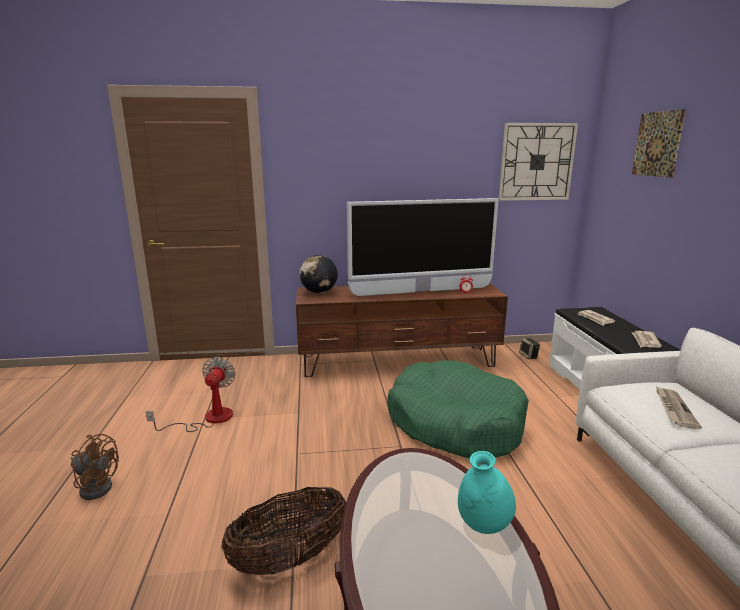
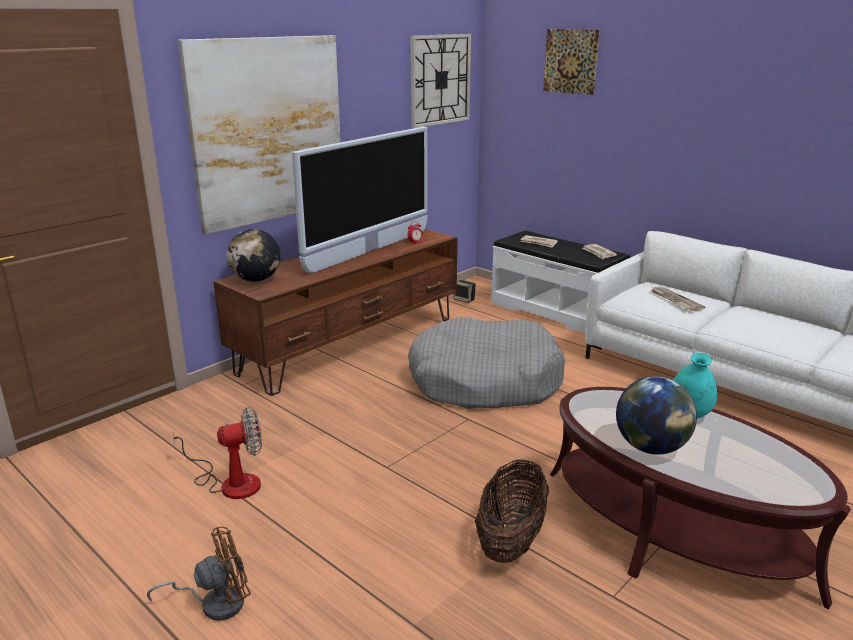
camera: 40 degrees left, 5 degrees up
fan [146,357,236,432] -> fan turned 105 degrees clockwise [172,407,262,499]
green dog bed [387,360,529,459] -> grey dog bed [408,317,565,409]
none -> picture [178,35,341,235]
none -> globe [616,376,697,455]

